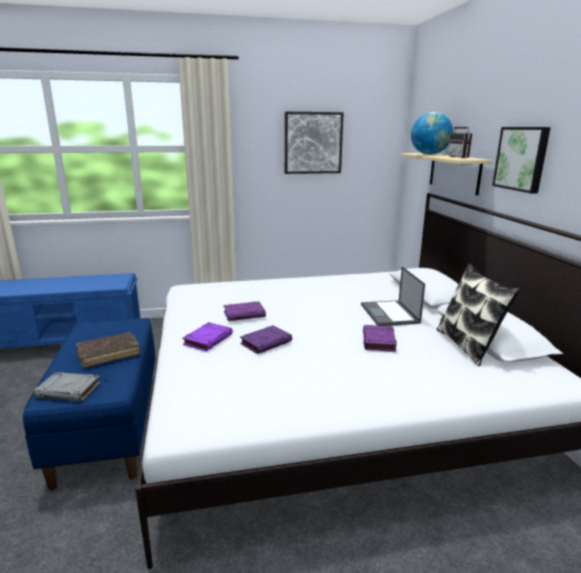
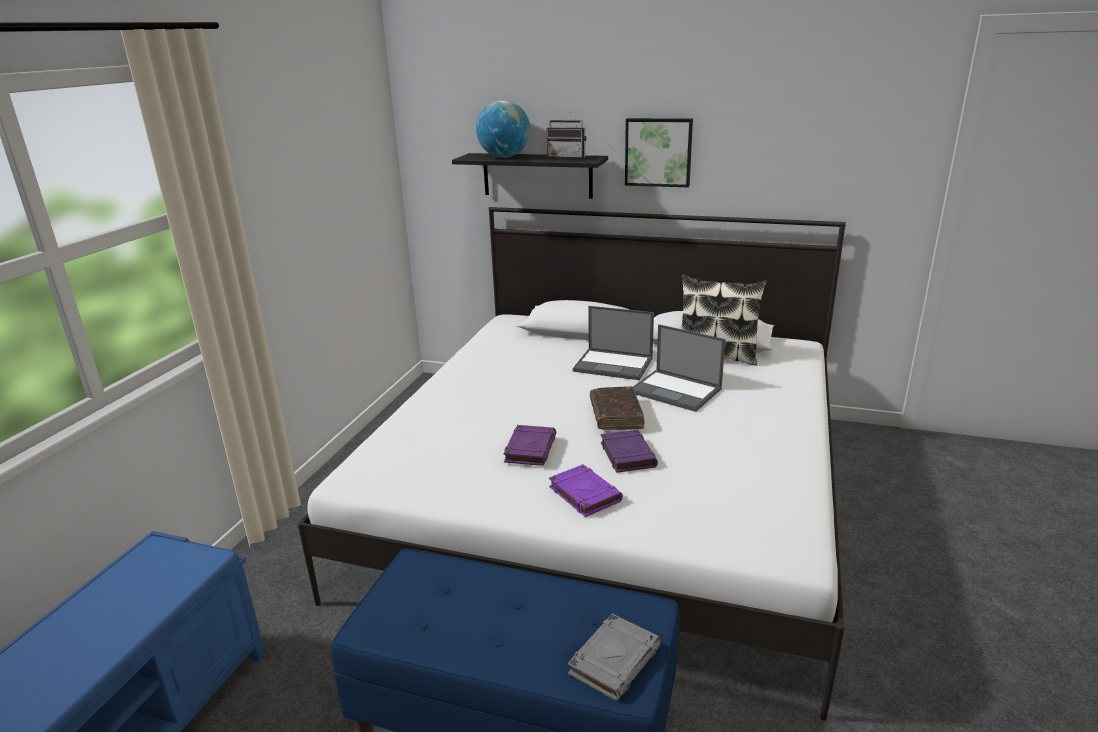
camera: 60 degrees left, 5 degrees up
brown book [76,333,140,368] -> brown book moved to [590,386,645,430]
picture [285,112,344,174] -> none
purple book [363,325,397,352] -> laptop [633,324,725,412]
beige shelf [401,153,492,195] -> black shelf [452,153,608,199]

